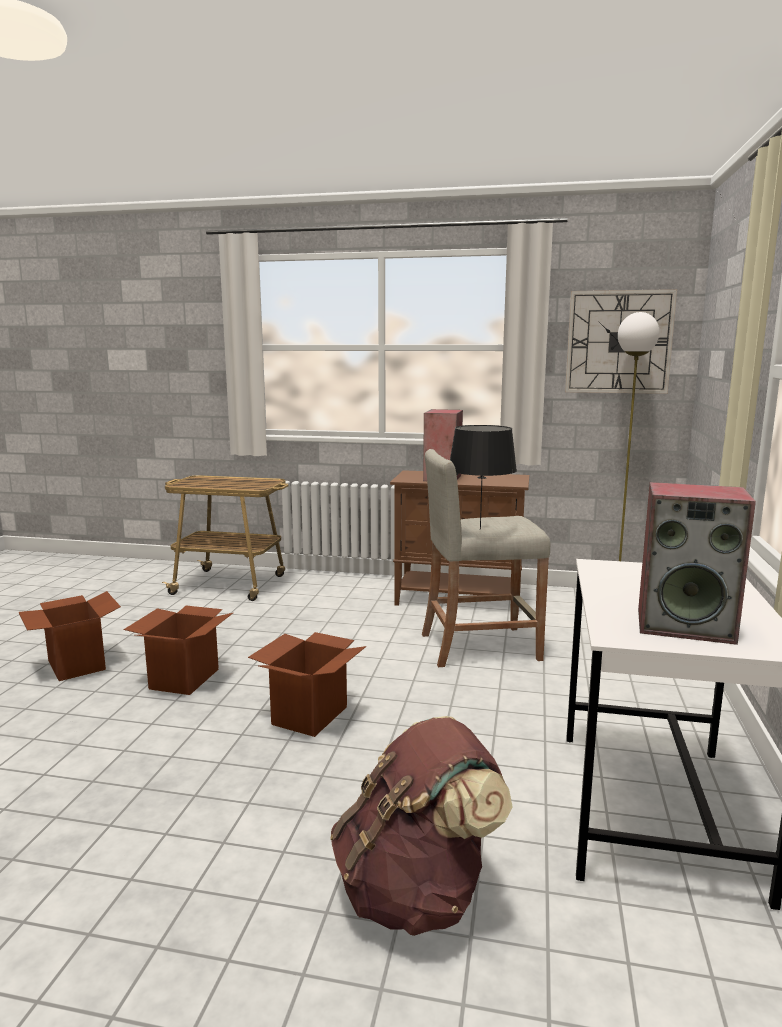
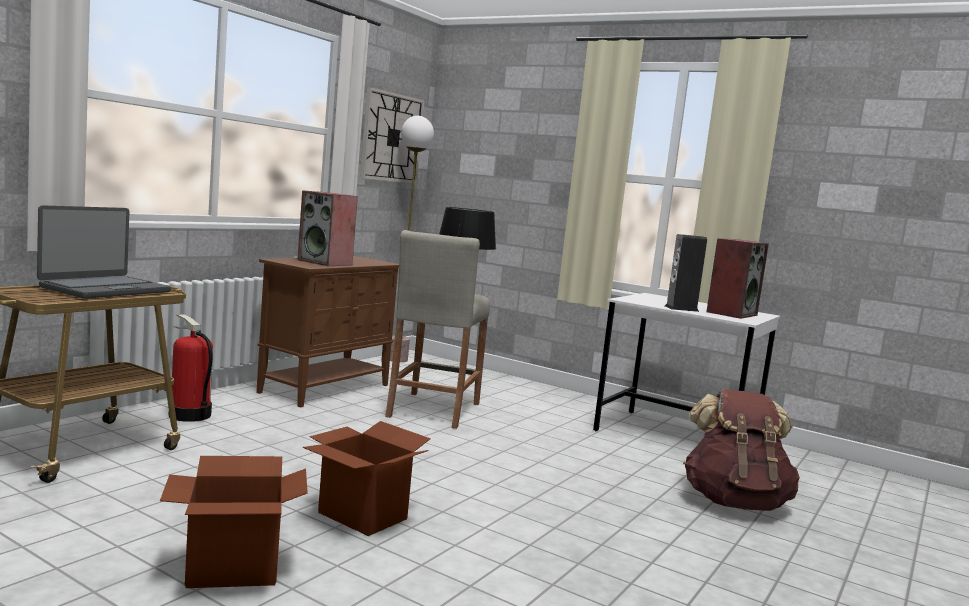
camera: 70 degrees left, 5 degrees down
cardboard box [248,632,366,737] -> none
none -> laptop [37,205,171,299]
none -> fire extinguisher [169,314,213,422]
none -> speaker [665,234,707,312]

